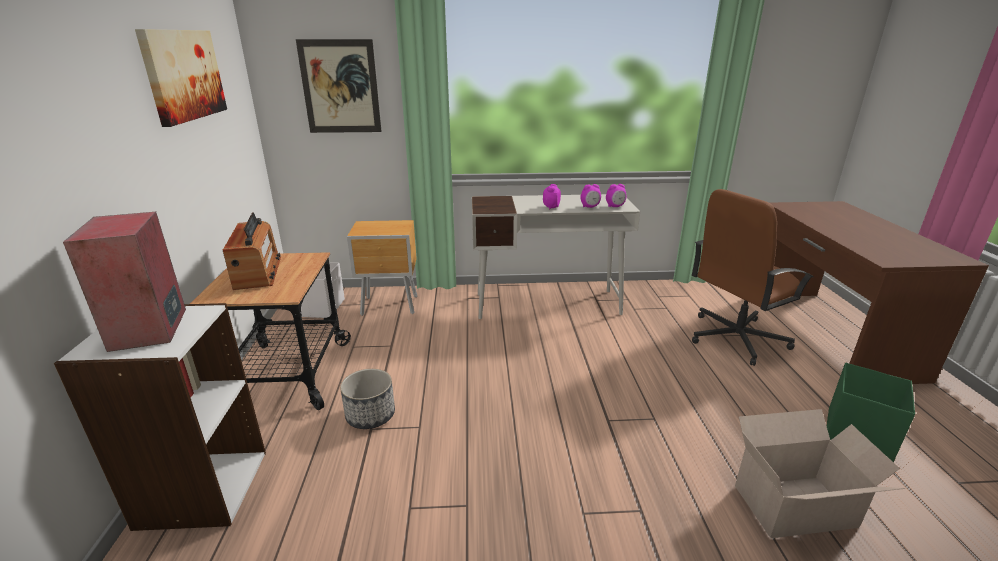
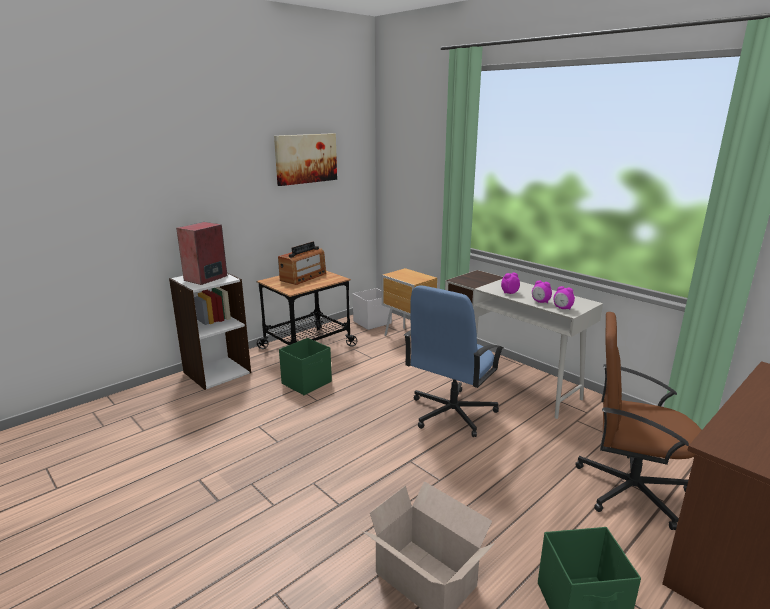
camera: 50 degrees right, 5 degrees down
picture [296,39,382,133] -> none
planter [340,369,395,429] -> green storage box [279,338,332,395]
none -> blue office chair [404,285,504,437]

